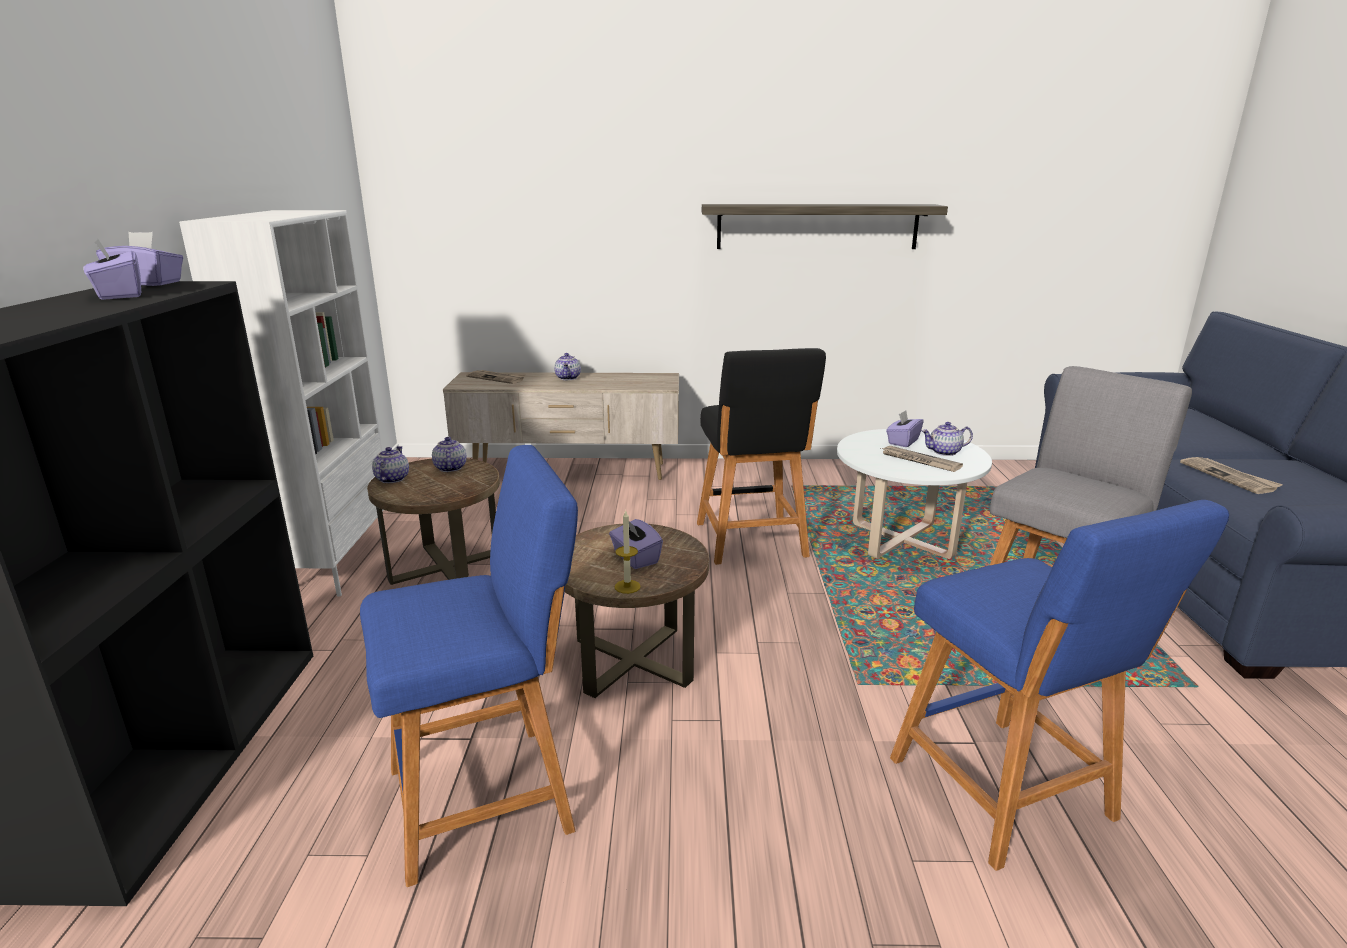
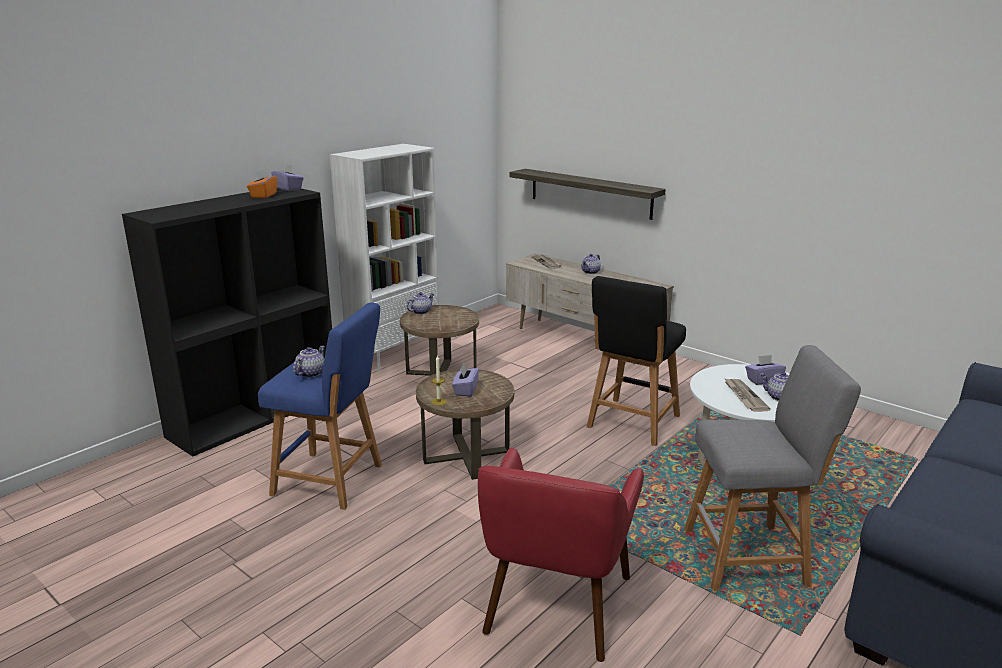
camera: 40 degrees right, 0 degrees up
purple tissue box [83,239,141,300] -> orange tissue box [247,170,277,198]
teapot [432,437,467,472] -> teapot moved to [293,346,325,378]
shelf [702,204,948,249] -> shelf moved to [510,169,666,220]
blue stool [890,500,1229,871] -> red armchair [478,448,644,662]
newspaper [1180,457,1283,494] -> none

